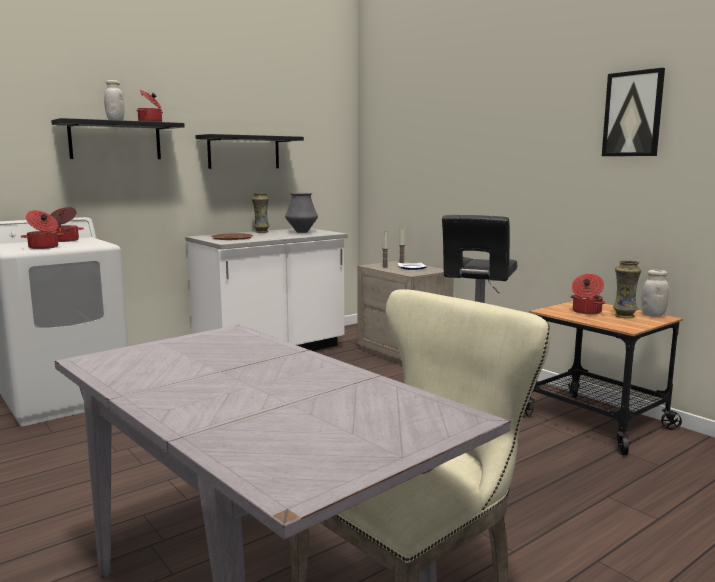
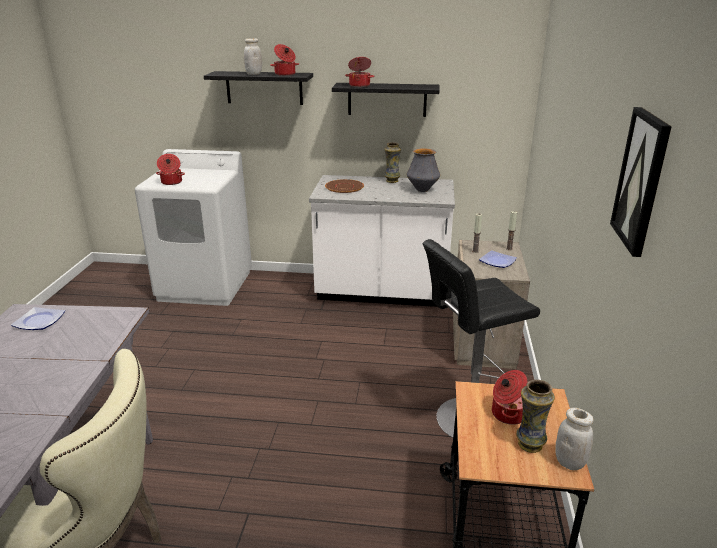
camera: 45 degrees right, 15 degrees up
cooking pot [50,207,84,242] -> cooking pot moved to [345,57,374,87]
none -> plate [11,307,65,330]

